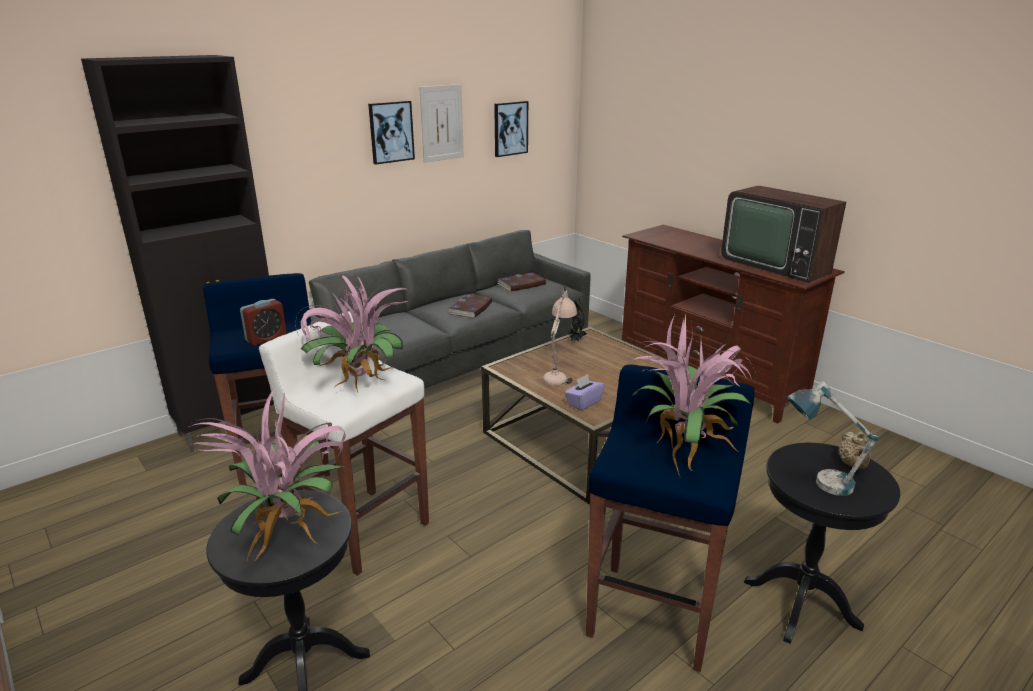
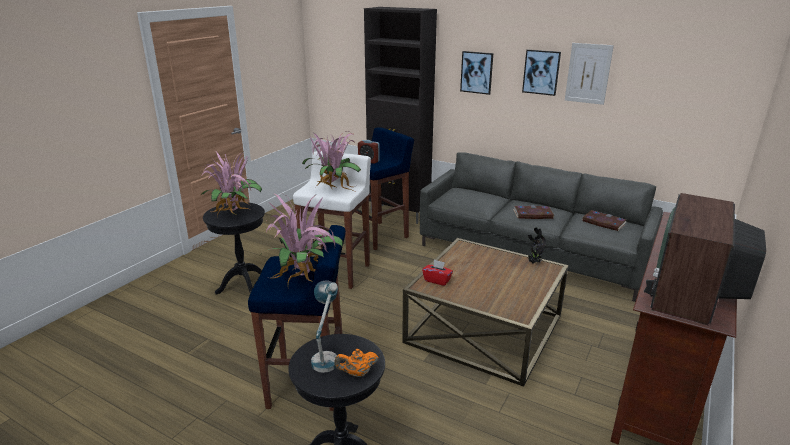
camera: 70 degrees right, 0 degrees up
picture [494,101,528,157] -> picture moved to [460,51,493,95]
beige table lamp [543,286,577,386] -> none
purple tissue box [565,374,605,411] -> red tissue box [422,260,453,286]
beige teapot [839,432,871,469] -> orange teapot [334,349,378,377]

